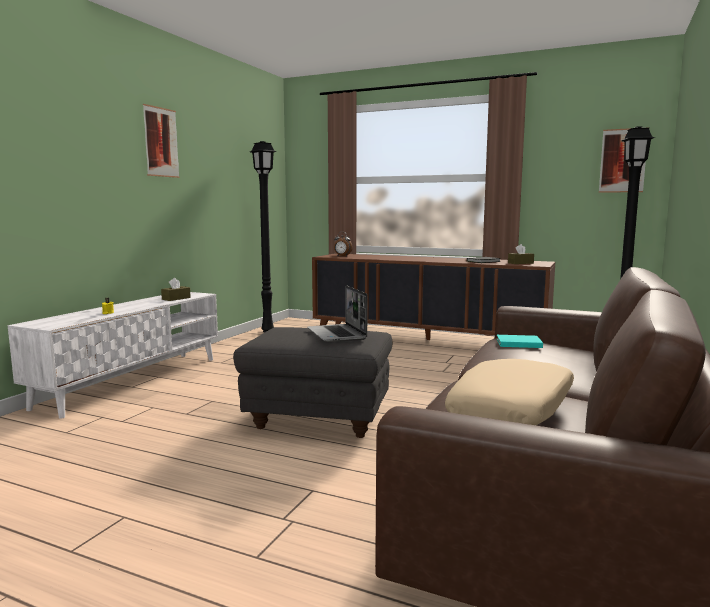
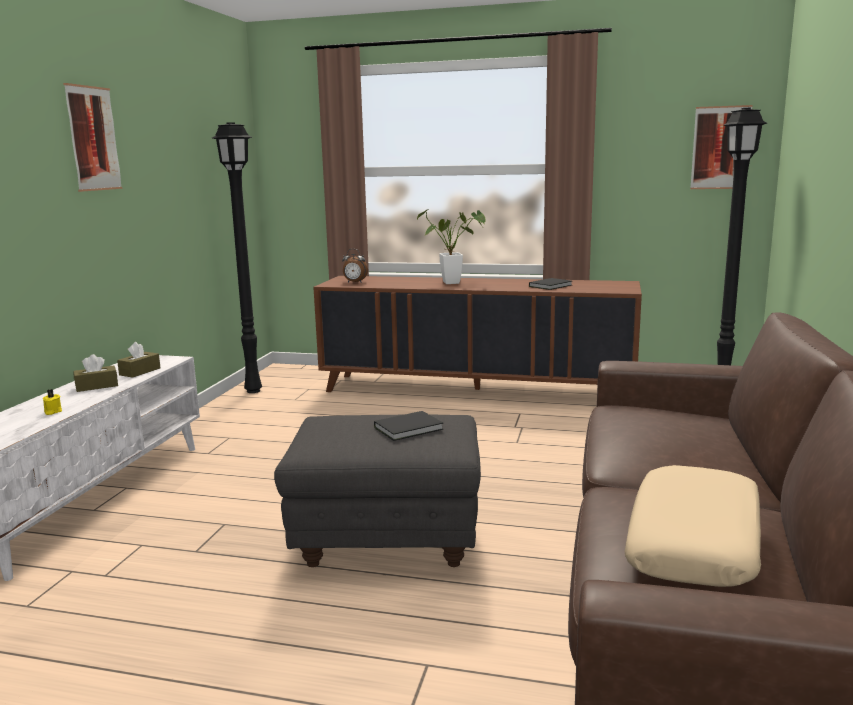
camera: 10 degrees left, 5 degrees up
laptop [307,285,367,342] -> black book [374,411,443,441]
turquoise book [497,335,543,348] -> none
brown tissue box [508,244,534,264] -> brown tissue box moved to [73,354,118,392]
none -> potted plant [417,209,486,284]

